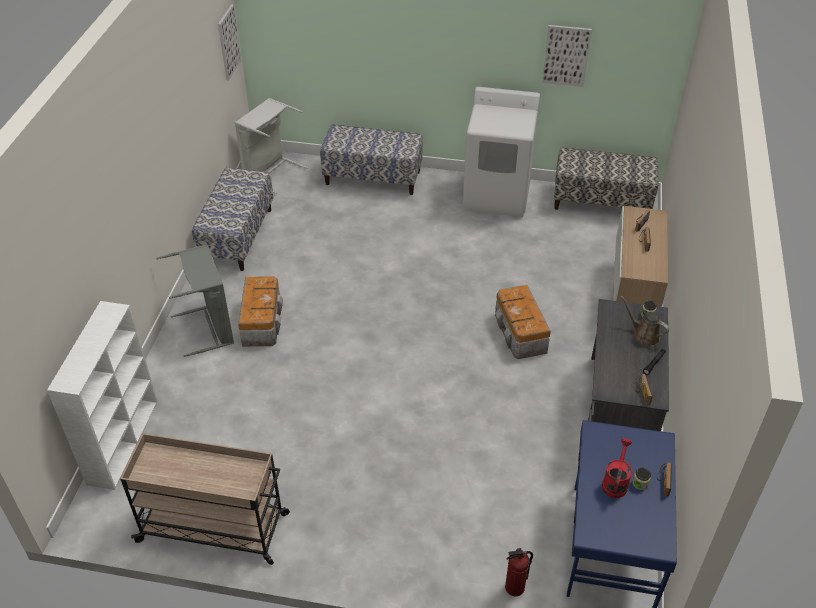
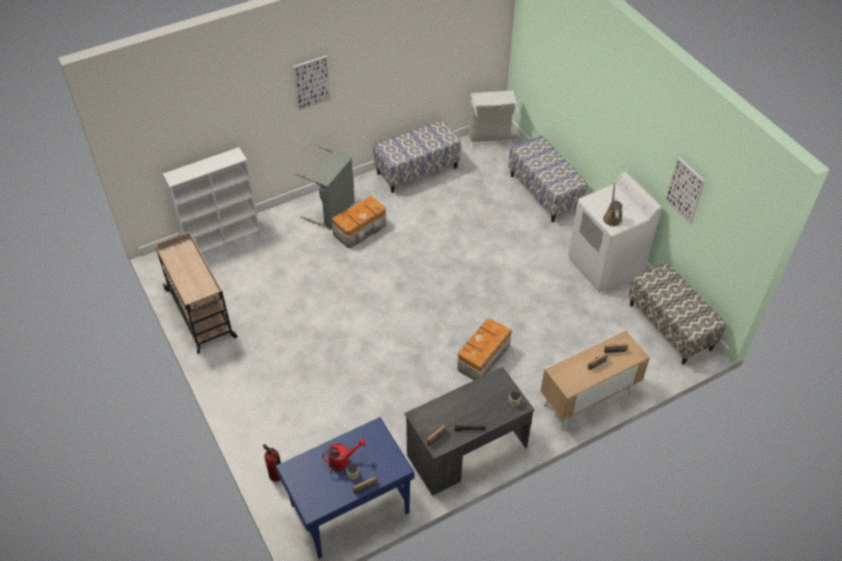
camera: 50 degrees right, 5 degrees up
picture [218,4,241,80] -> picture moved to [293,56,331,111]
brown watering can [621,296,669,346] -> brown watering can moved to [603,183,622,226]

